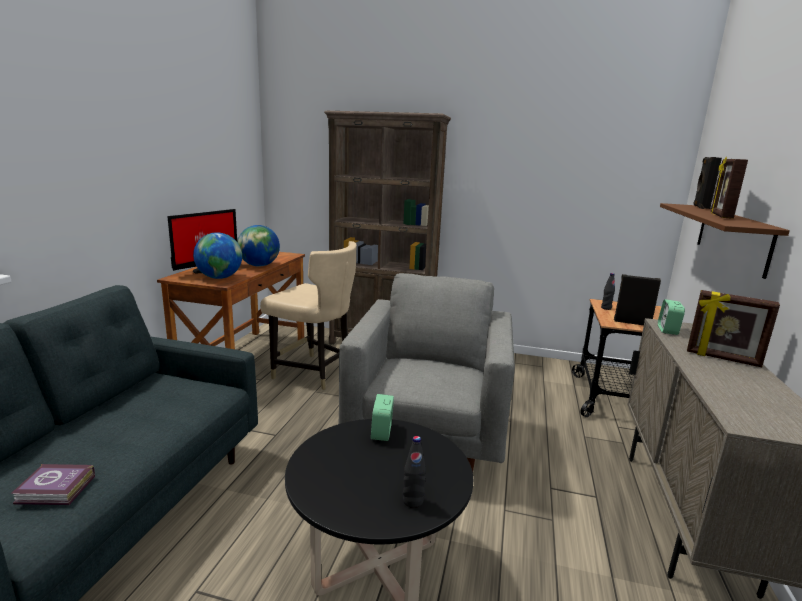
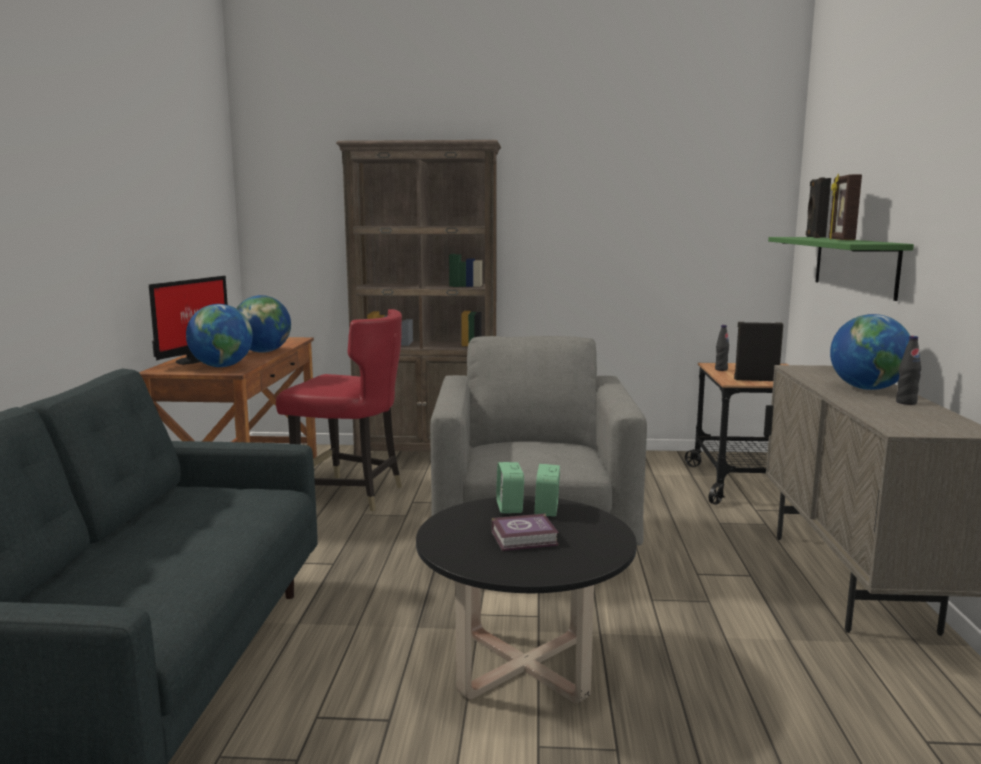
camera: 10 degrees left, 5 degrees down
book [11,464,95,505] -> book moved to [491,513,559,551]
beige chair [260,241,357,390] -> red chair [276,309,402,511]
black bottle [403,436,426,508] -> black bottle moved to [896,336,921,405]
alarm clock [658,299,685,335] -> alarm clock moved to [535,464,560,517]
brown shelf [660,203,790,279] -> green shelf [768,237,914,301]
picture frame [687,290,780,367] -> globe [830,314,910,390]

